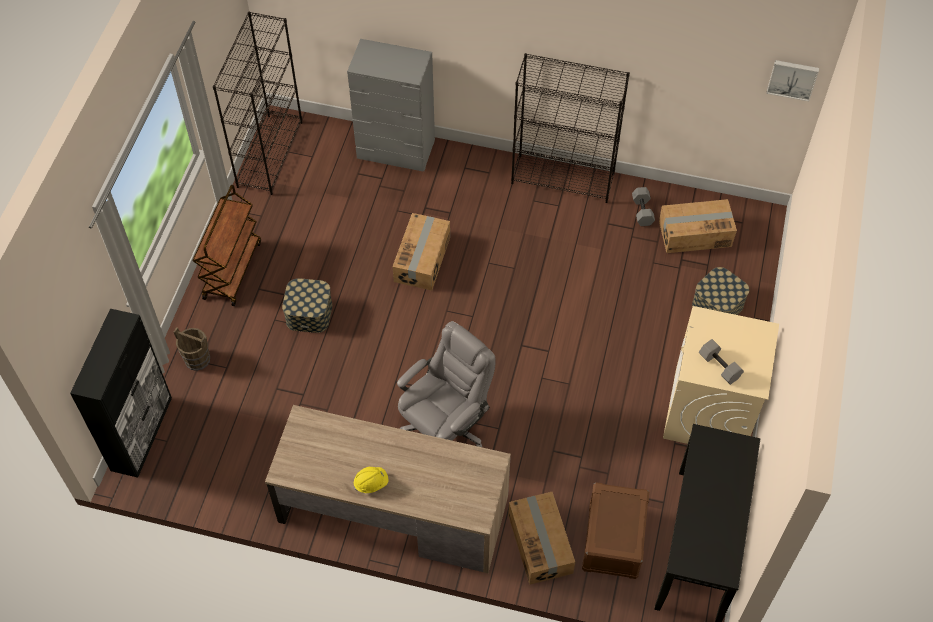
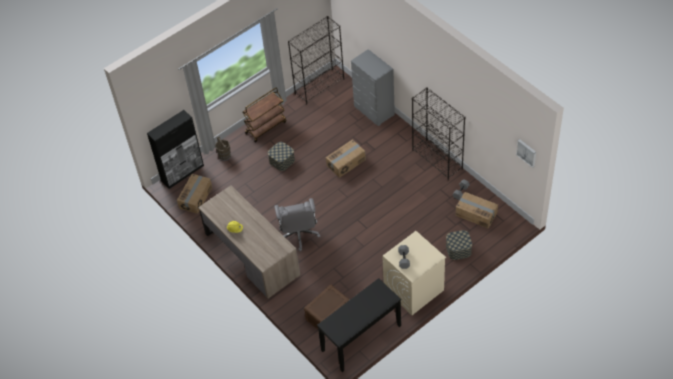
camera: 40 degrees right, 5 degrees down
grey office chair [397,321,496,447] -> grey office chair turned 90 degrees clockwise [274,198,320,251]
cardboard box [508,492,575,585] -> cardboard box moved to [177,174,212,214]

